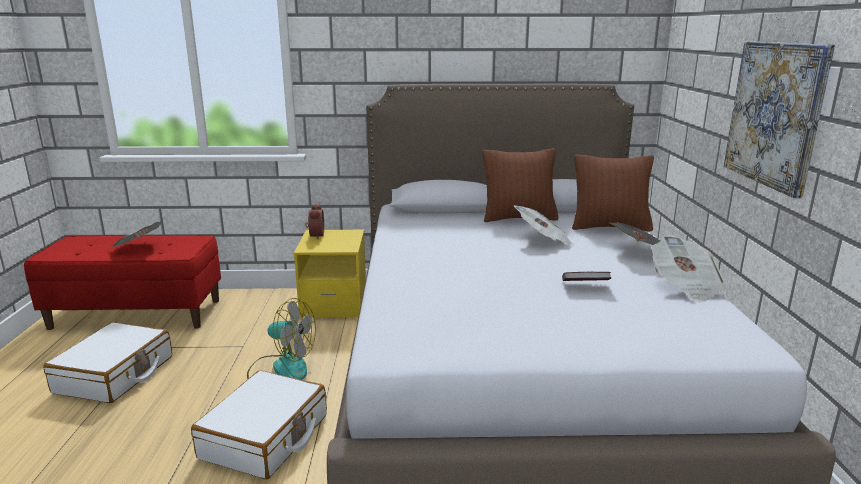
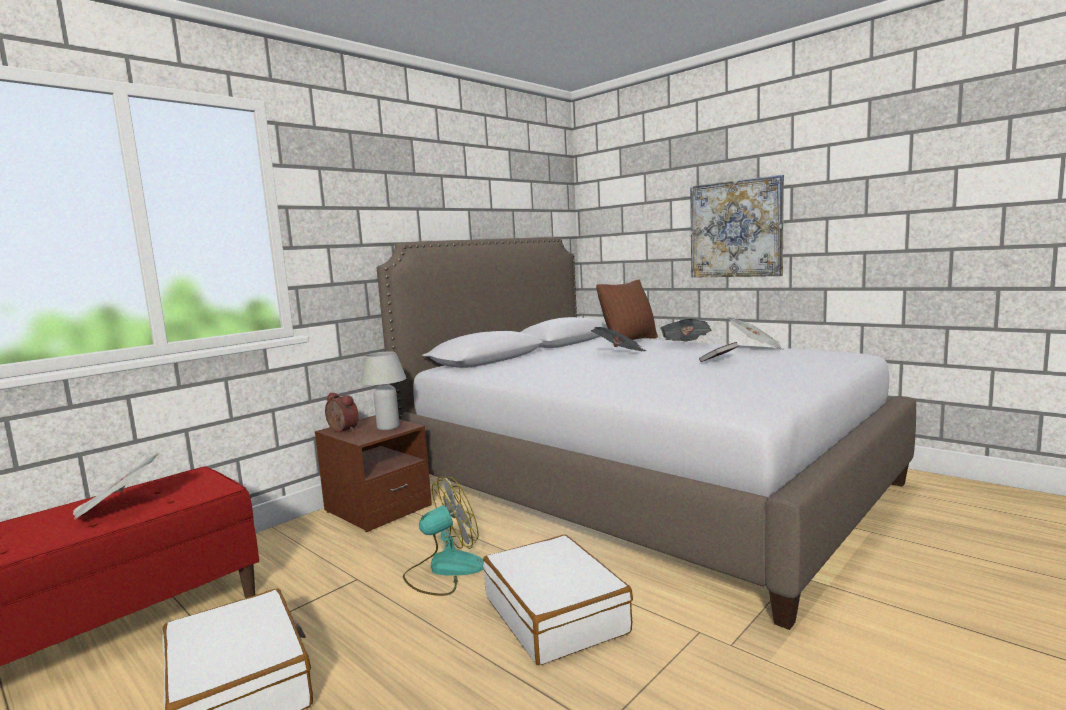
camera: 45 degrees left, 10 degrees down
yellow nightstand [294,230,366,318] -> brown nightstand [315,415,432,532]
brown pillow [482,148,559,222] -> none
none -> white table lamp [360,352,406,430]

